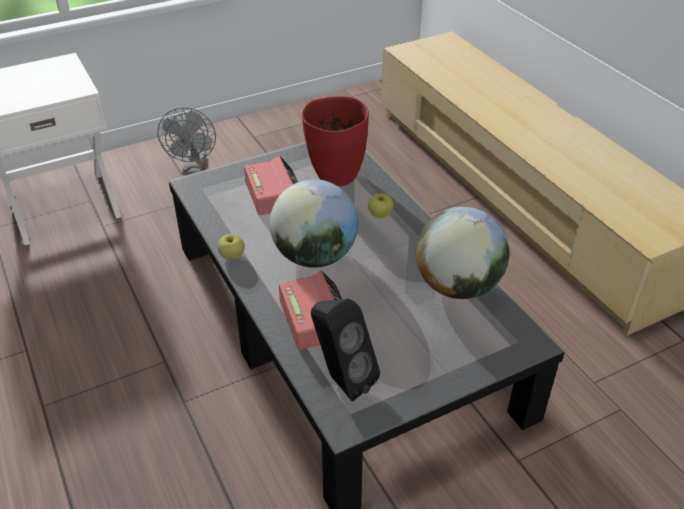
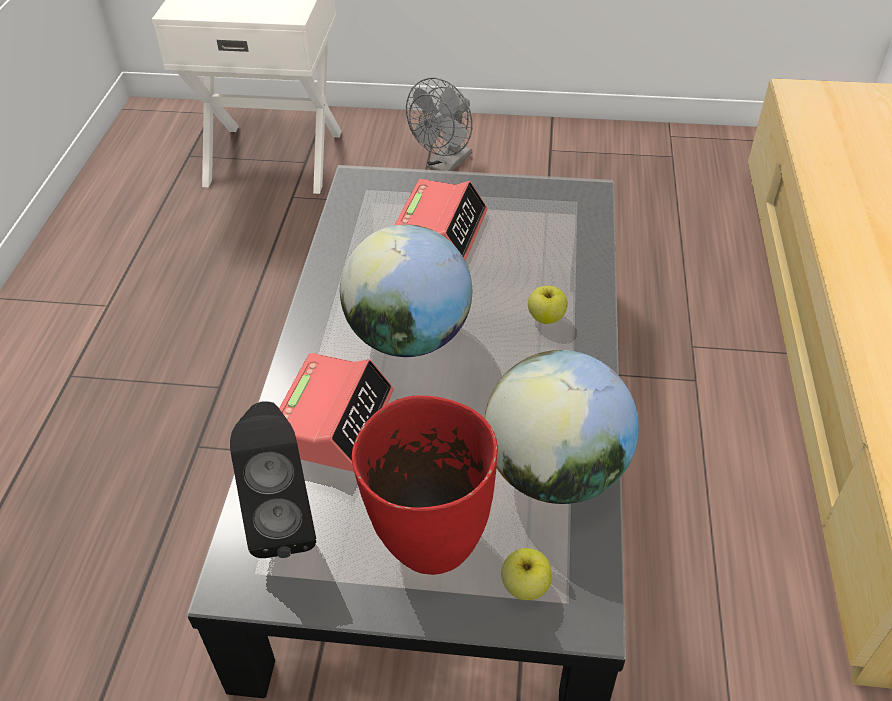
camera: 35 degrees right, 5 degrees up
apple [218,234,245,260] -> apple moved to [501,548,552,600]
red vase [302,97,369,186] -> red vase moved to [352,395,498,575]

